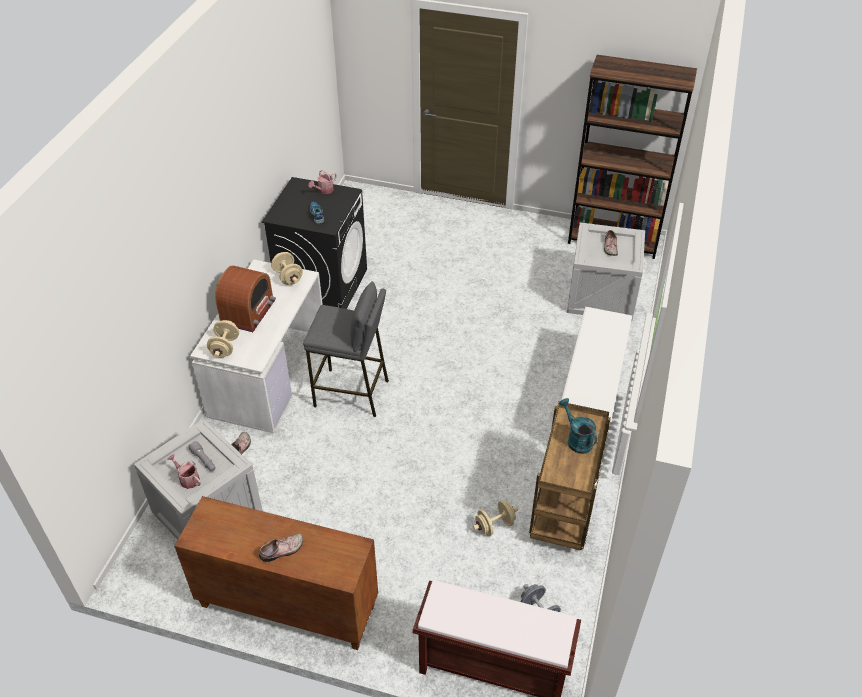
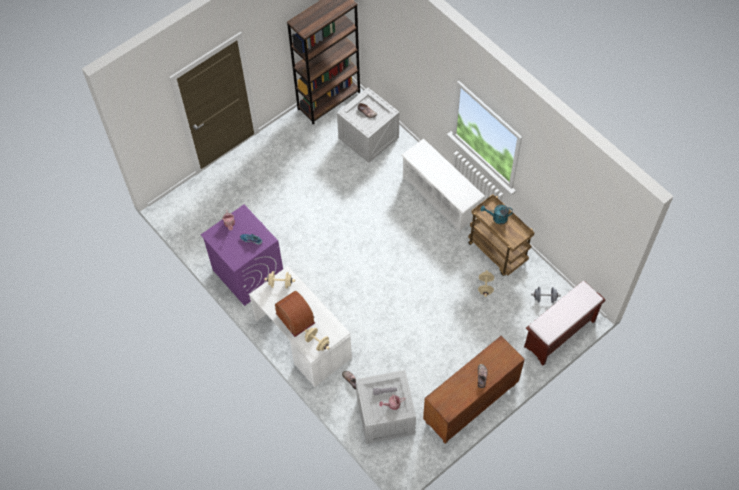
camera: 55 degrees left, 15 degrees up
black washing machine [262,177,367,309] -> purple washing machine [201,205,283,306]
grey stool [303,281,389,417] -> none

